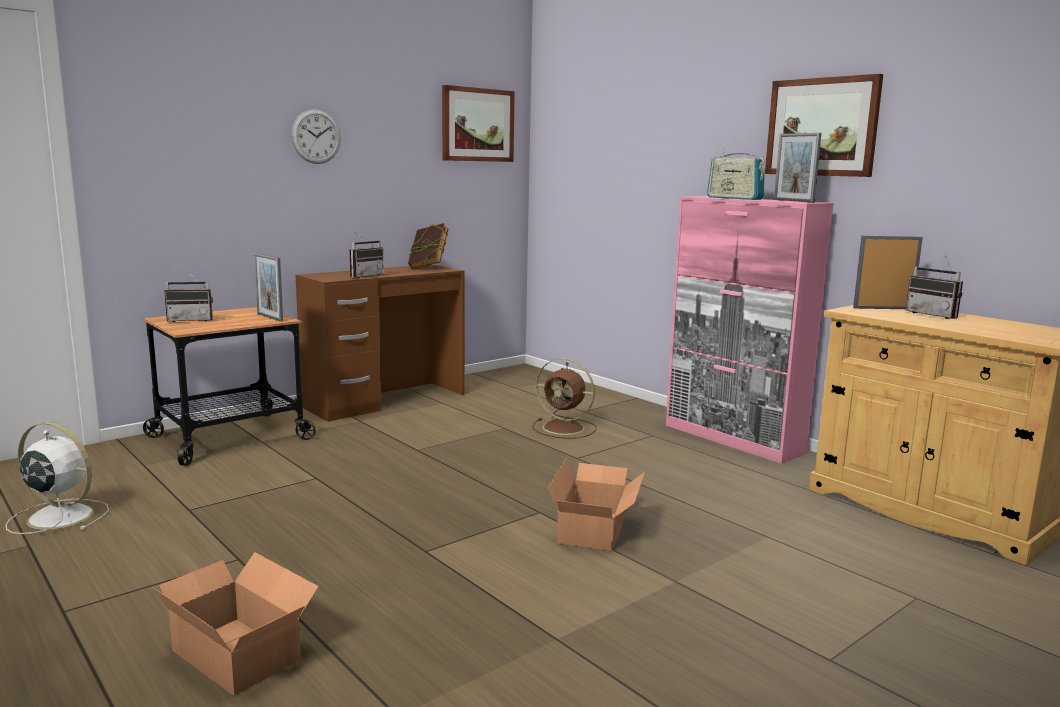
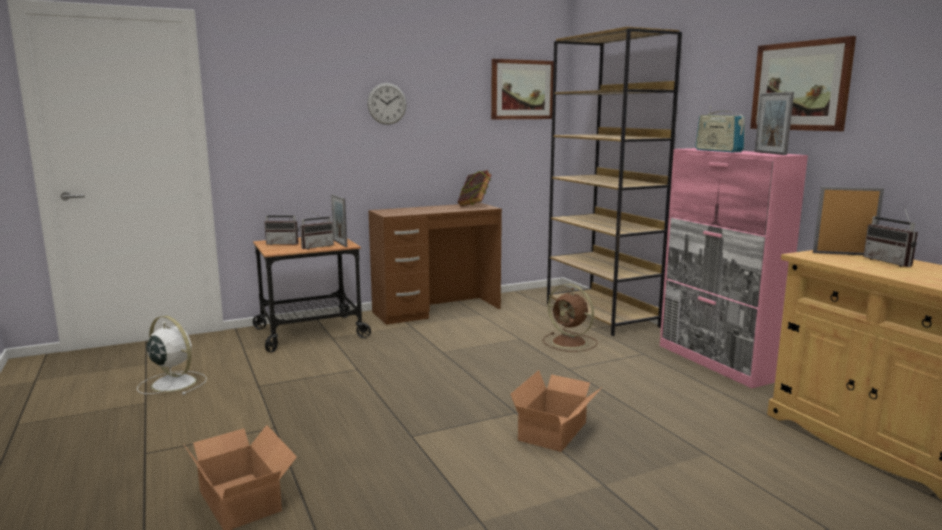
camera: 15 degrees right, 0 degrees up
radio [350,233,384,278] -> radio moved to [300,209,334,249]
none -> brown bookcase [547,27,682,336]

